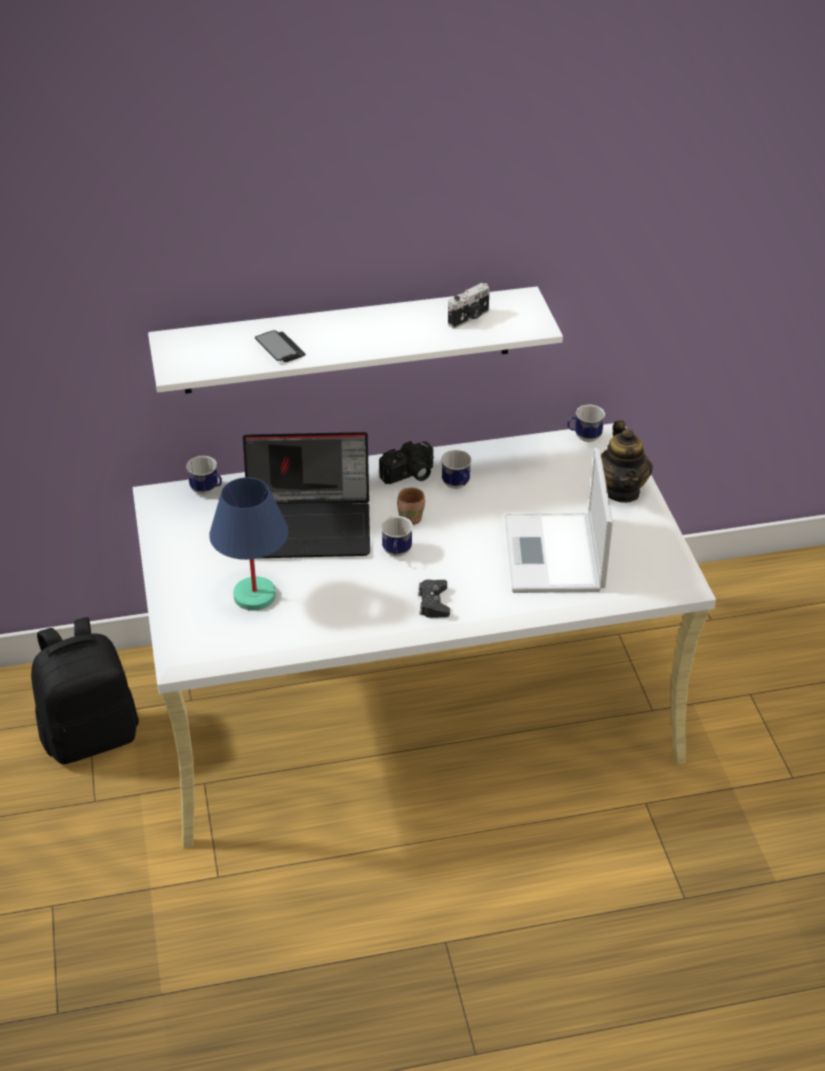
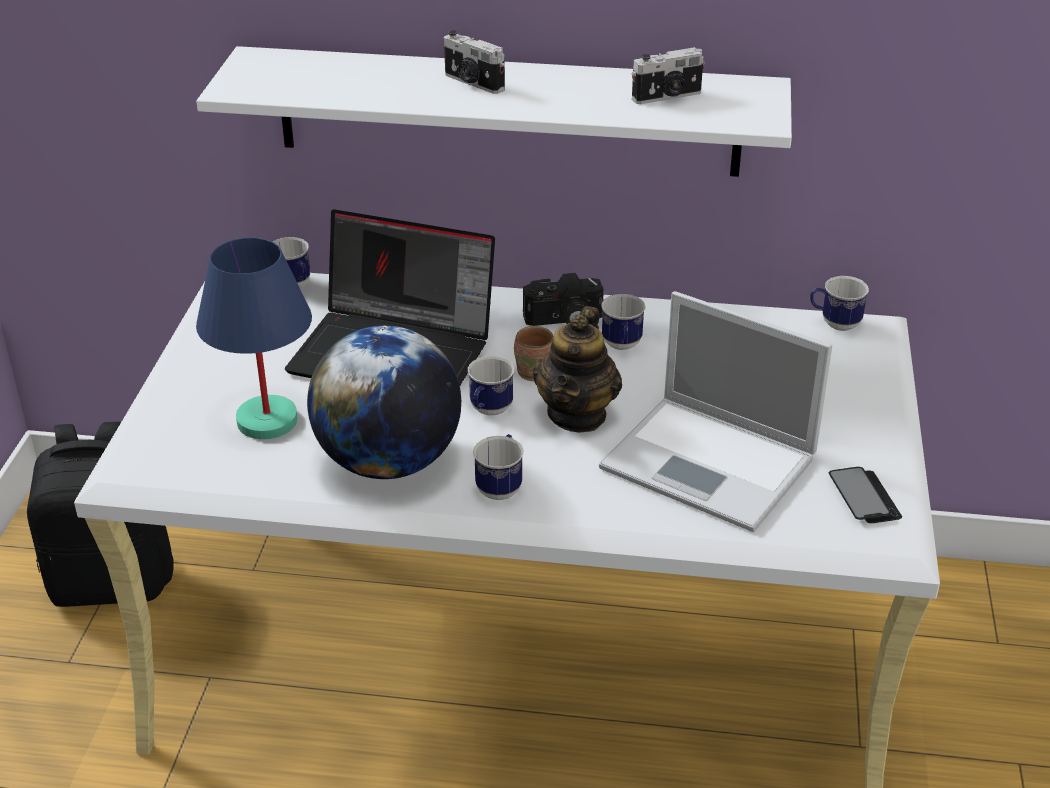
camera: 20 degrees right, 5 degrees down
phone [255,330,306,362] -> phone moved to [829,467,902,523]
black game controller [418,579,450,618] -> mug [473,434,524,500]
laptop [505,448,613,593] -> laptop turned 75 degrees counterclockwise [599,291,832,532]
teapot [601,420,653,503] -> teapot moved to [533,306,622,432]
none -> globe [307,325,461,479]
none -> camera [444,30,505,94]

